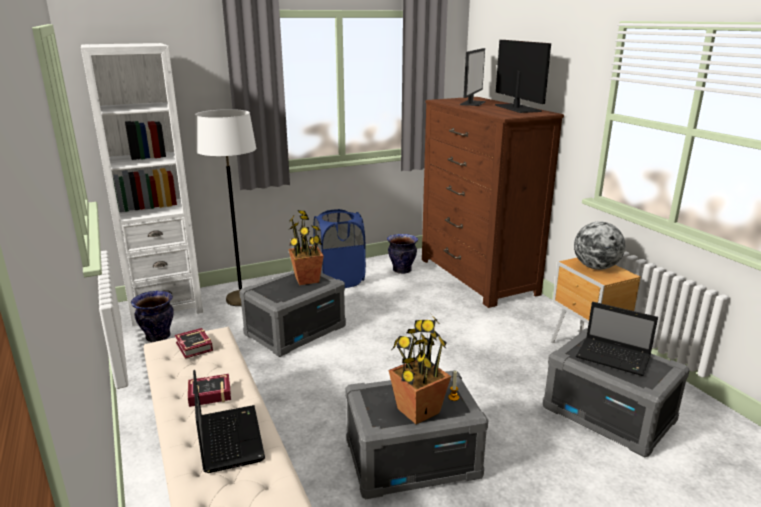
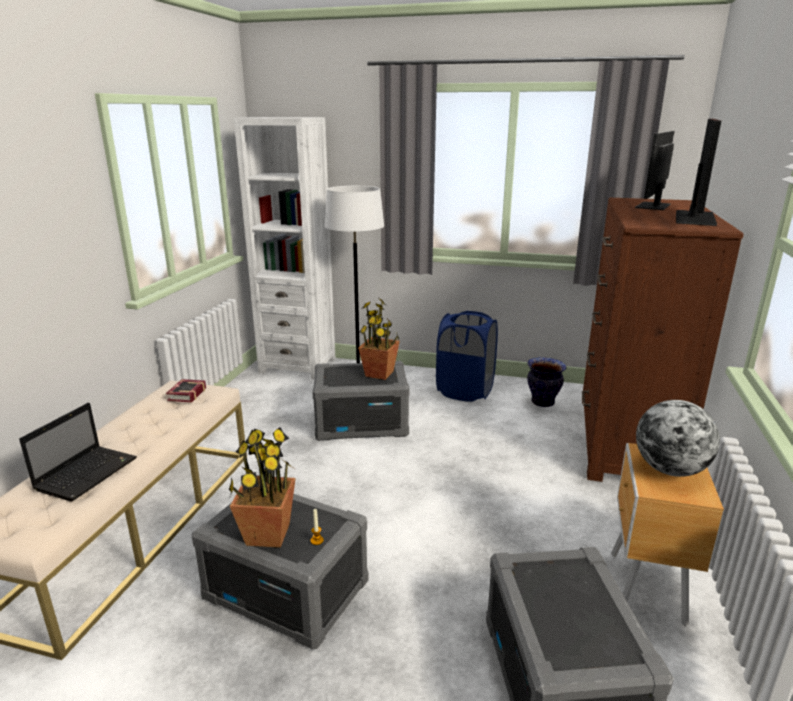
camera: 40 degrees right, 0 degrees up
vase [131,291,174,342] -> none
book [188,374,231,407] -> none
monitor [460,48,486,106] -> monitor turned 150 degrees clockwise [635,131,675,210]
laptop [576,302,658,376] -> none

